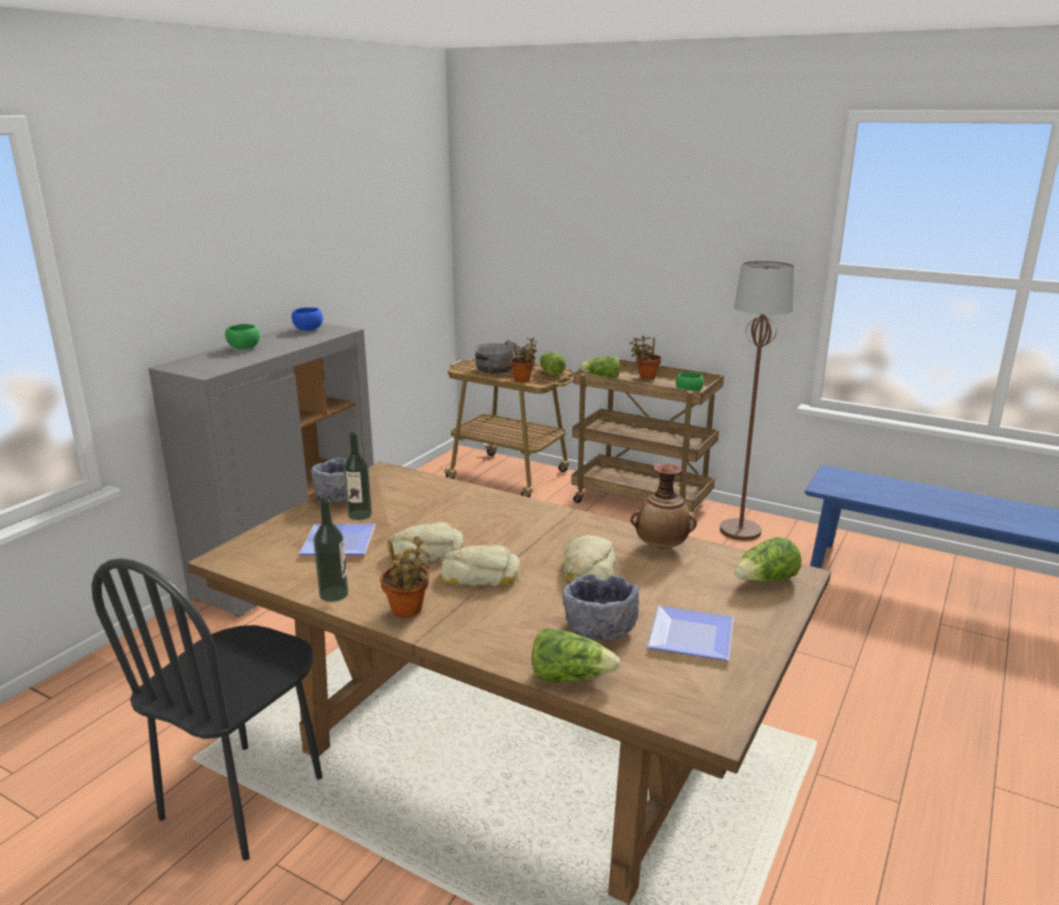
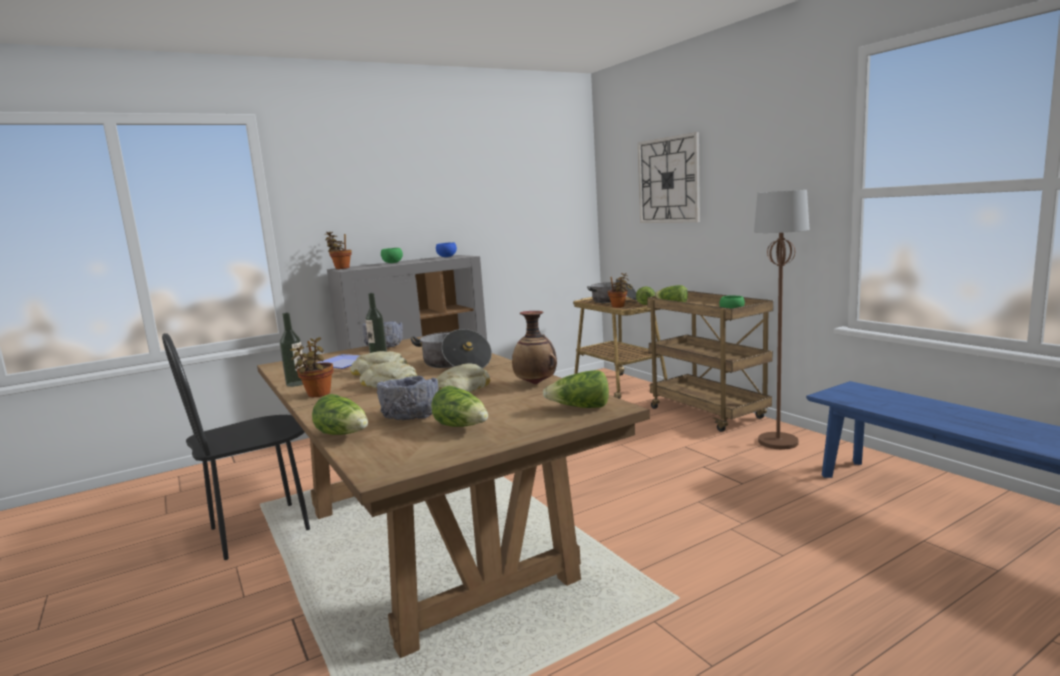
camera: 30 degrees right, 10 degrees down
potted plant [629,336,662,380] -> potted plant moved to [324,231,352,269]
plate [647,606,734,661] -> lettuce [431,385,488,427]
none -> cooking pot [411,329,492,368]
none -> wall clock [638,132,700,223]

